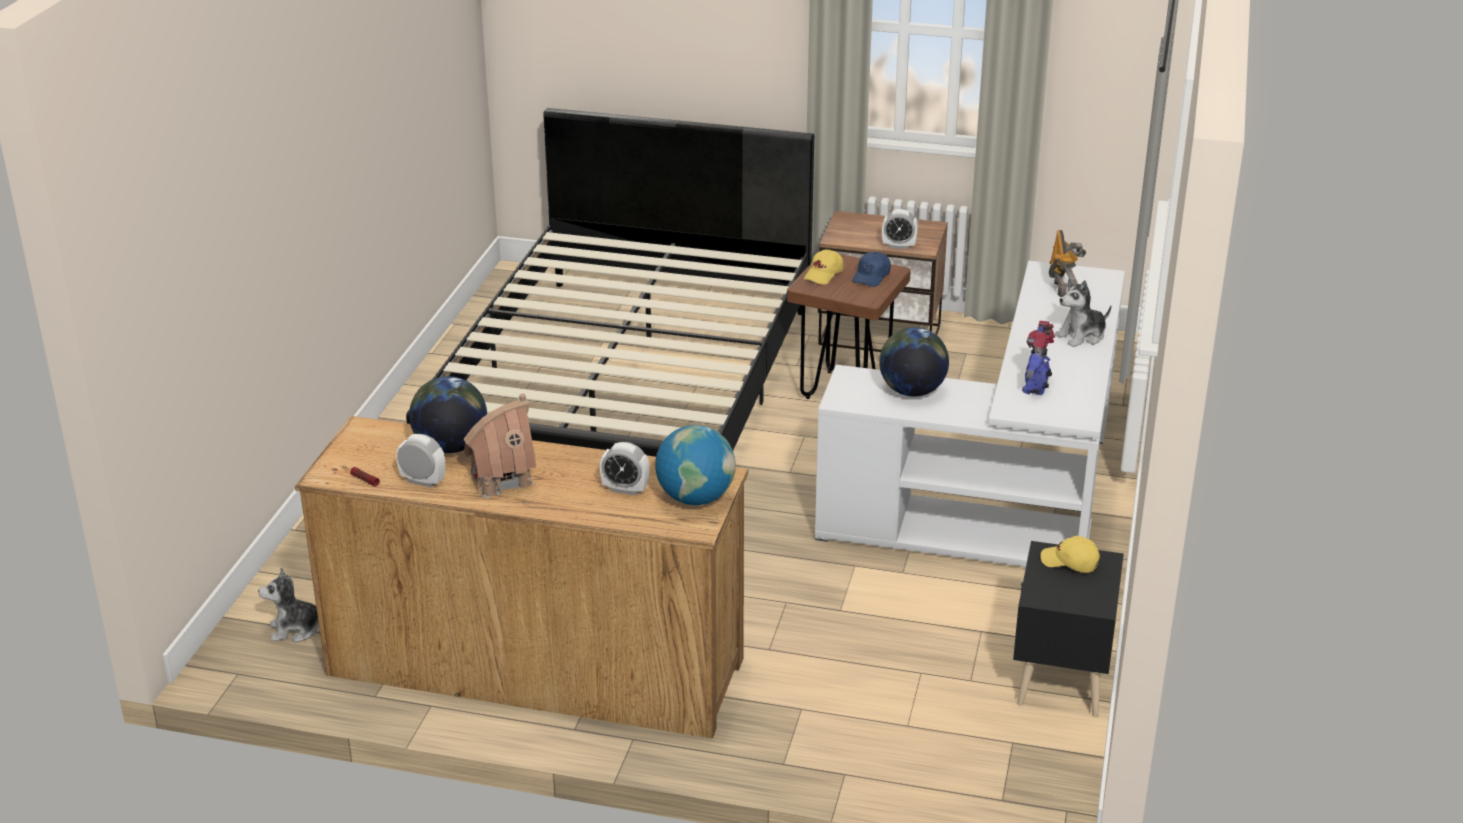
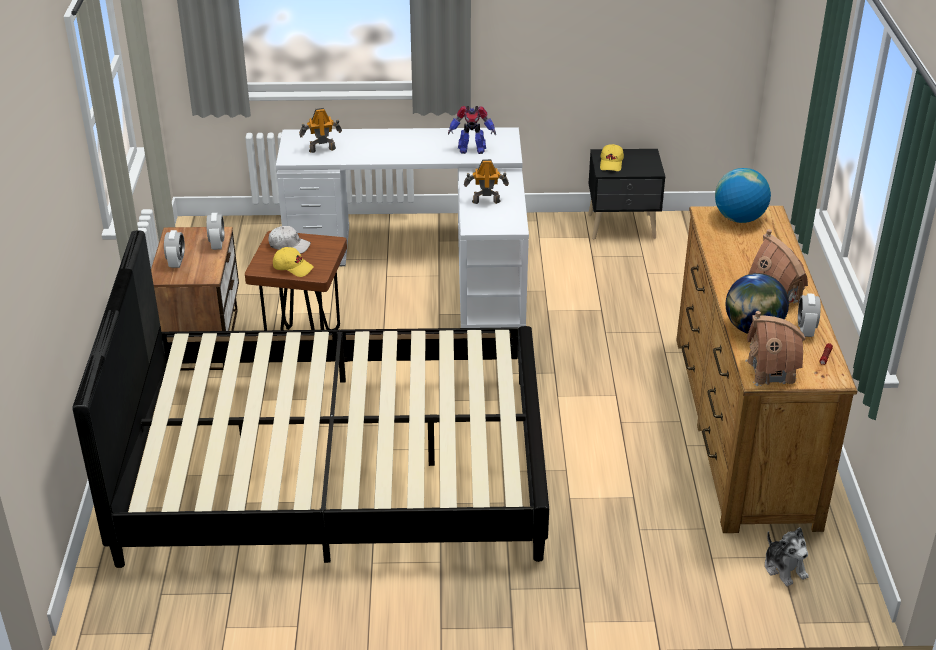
camera: 105 degrees left, 5 degrees up
alarm clock [600,442,650,495] -> alarm clock moved to [164,230,185,268]
blue cap [852,252,891,287] -> white cap [268,226,311,254]
globe [879,327,949,397] -> toy robot [464,159,509,204]
plush toy [1055,278,1112,347] -> none
none -> toy house [746,311,805,386]

